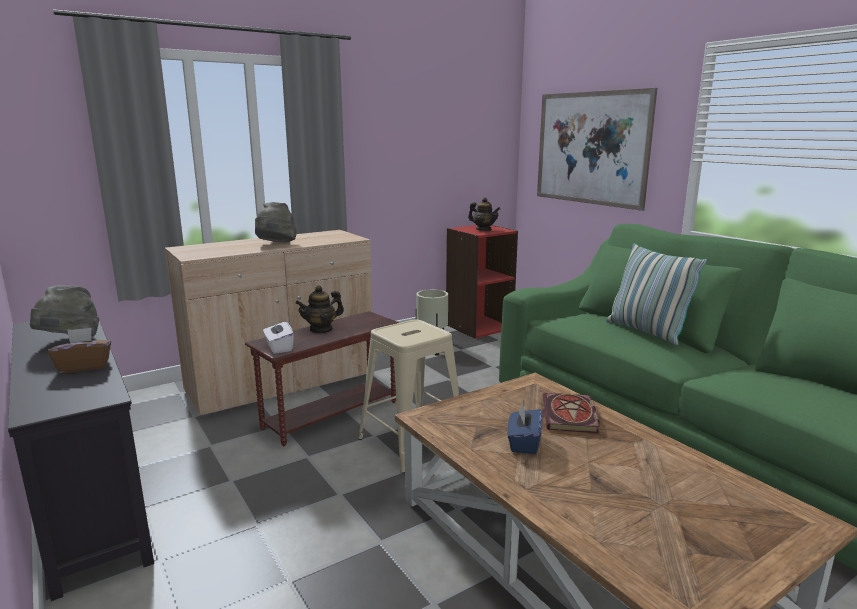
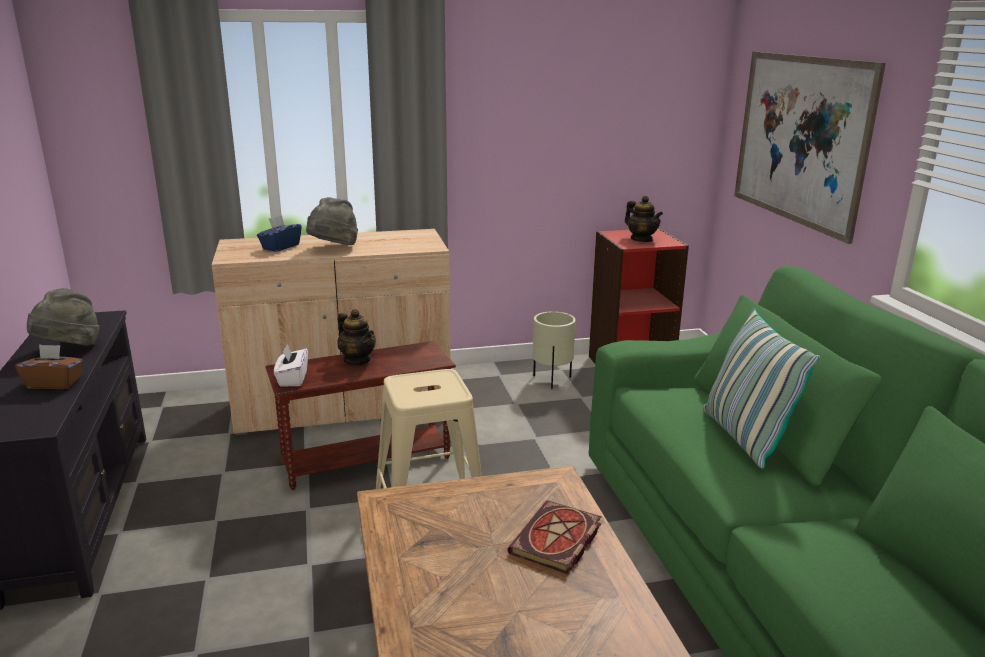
camera: 20 degrees right, 5 degrees up
teapot [296,286,344,334] -> teapot turned 120 degrees counterclockwise [337,309,376,365]
blue tissue box [507,404,542,454] -> blue tissue box moved to [257,215,302,252]

